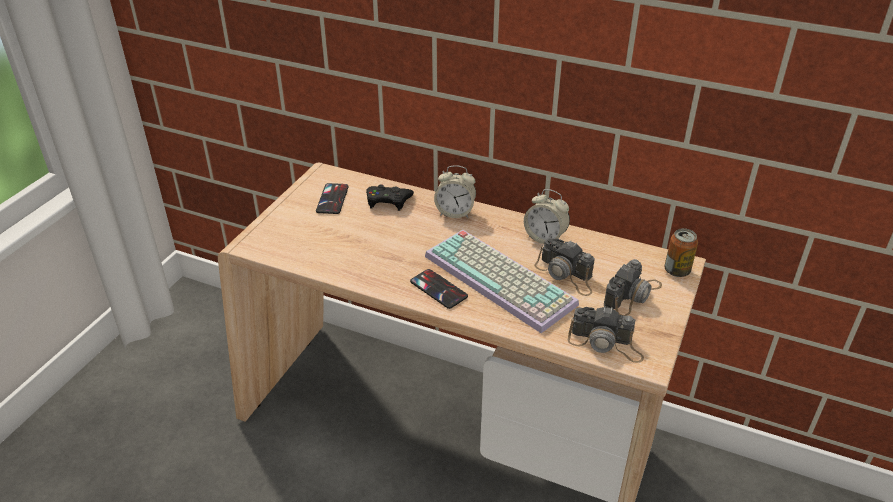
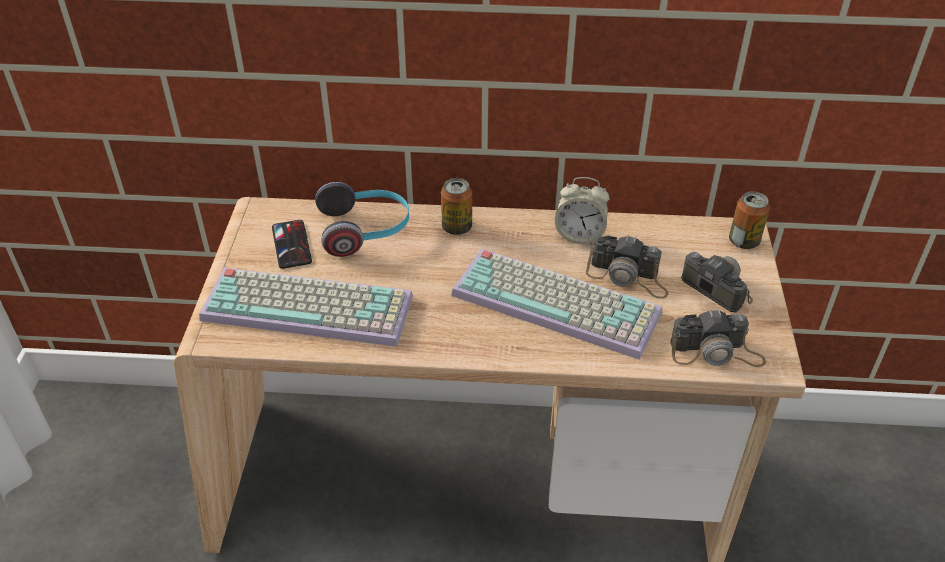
camera: 20 degrees left, 5 degrees up
black game controller [366,184,414,211] -> headphones [315,182,409,257]
phone [410,269,468,309] -> none
alarm clock [434,165,476,218] -> can [441,178,472,235]
camera [604,259,662,316] -> camera turned 60 degrees counterclockwise [681,252,753,313]
none -> keyboard [199,268,413,346]

